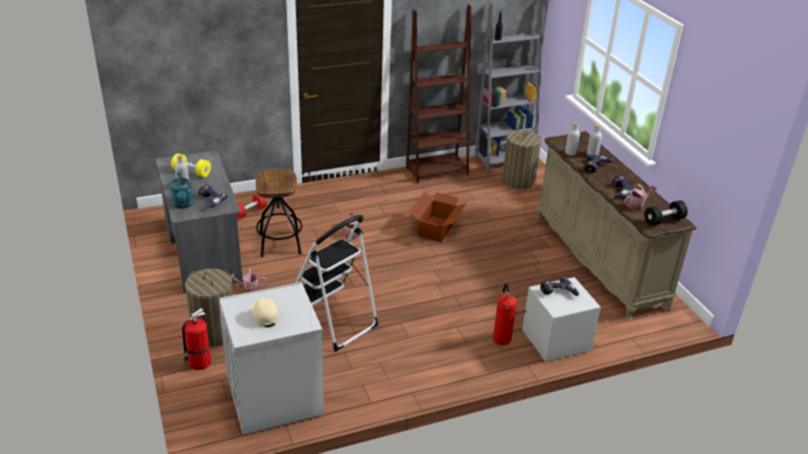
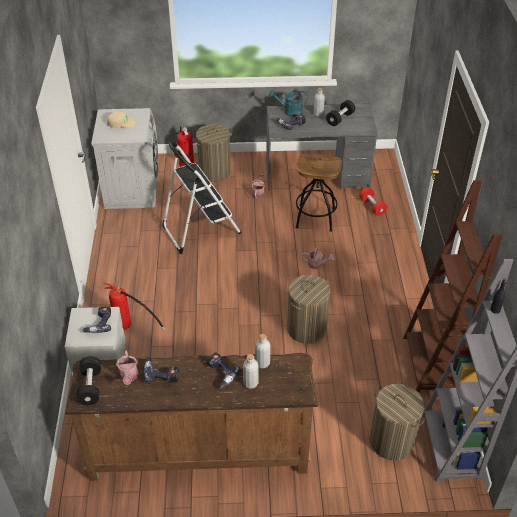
camera: 110 degrees right, 10 degrees up
yellow dumbbell [171,153,211,177] -> black dumbbell [326,100,355,126]
cardboard box [409,192,467,242] -> laundry basket [287,275,330,344]

